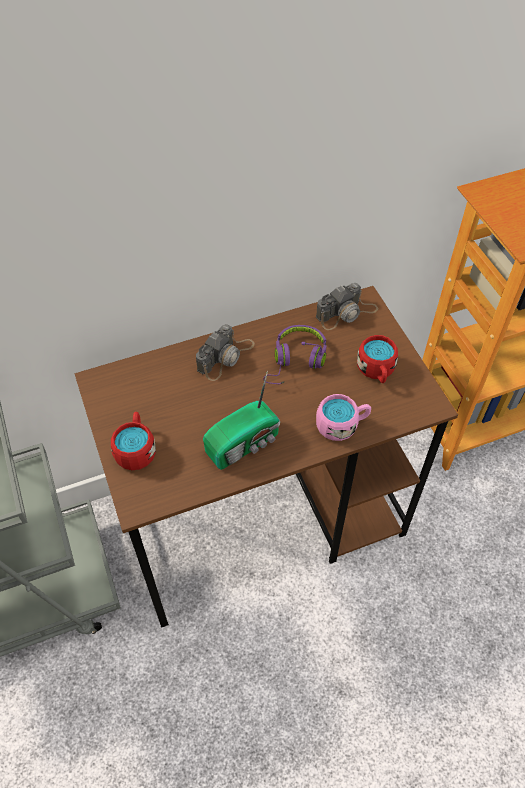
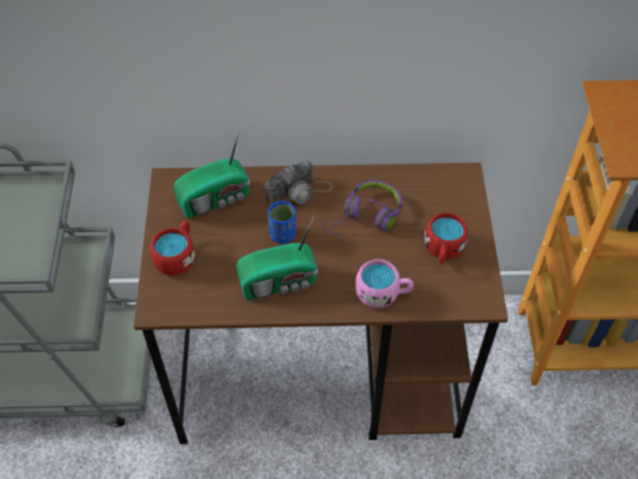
camera: 20 degrees right, 0 degrees up
camera [316,283,378,330] -> none
none -> radio [174,128,250,218]
none -> blue cup [268,201,296,244]

